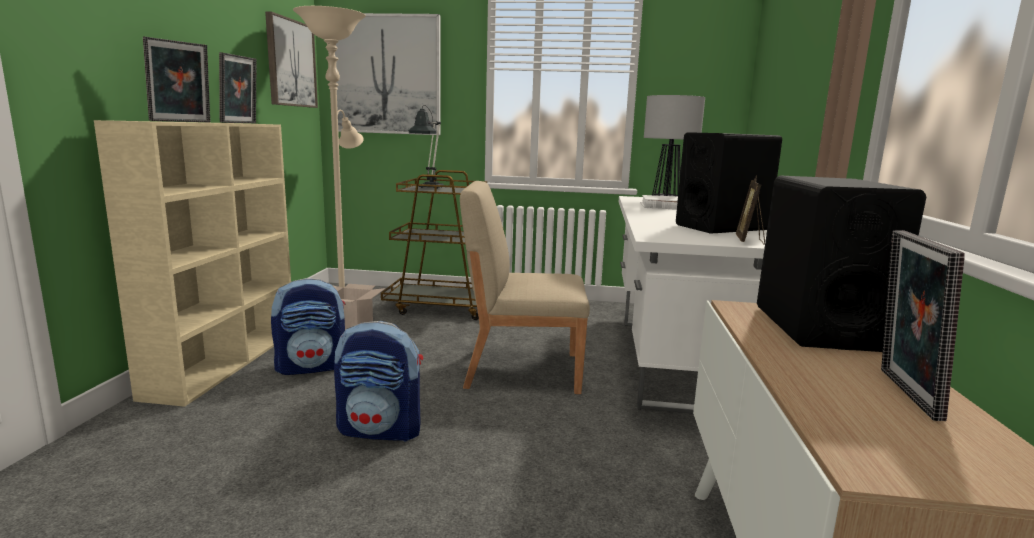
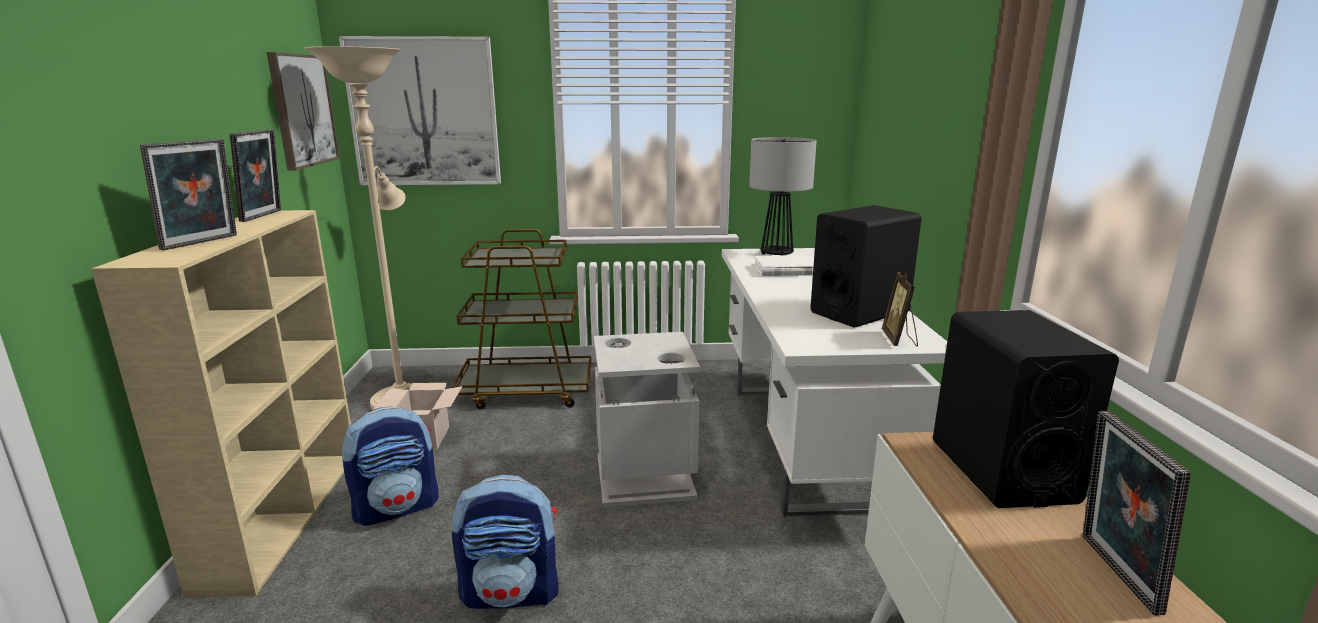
camera: 10 degrees left, 5 degrees up
table lamp [408,105,444,189] -> none
beige chair [460,181,590,394] -> grey trash can [594,332,700,508]

